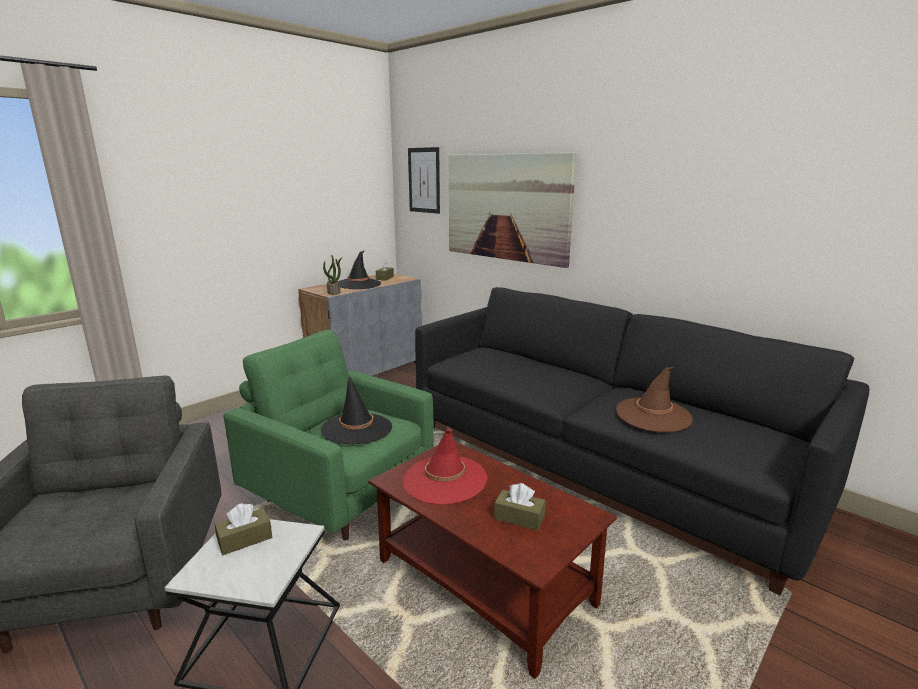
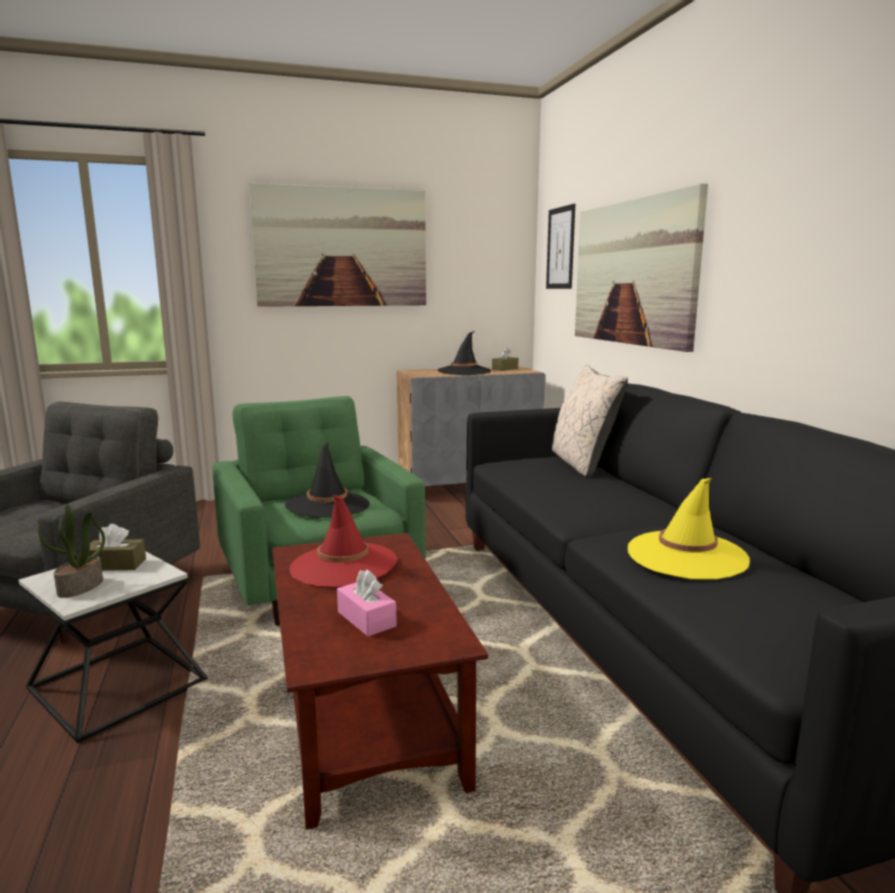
camera: 30 degrees right, 5 degrees down
potted plant [323,255,342,295] -> potted plant moved to [38,504,105,598]
brown tissue box [494,483,546,531] -> pink tissue box [337,569,397,637]
brown hat [616,367,693,432] -> yellow hat [628,478,750,580]
none -> picture [249,182,426,307]
none -> beige pillow [552,364,628,478]

